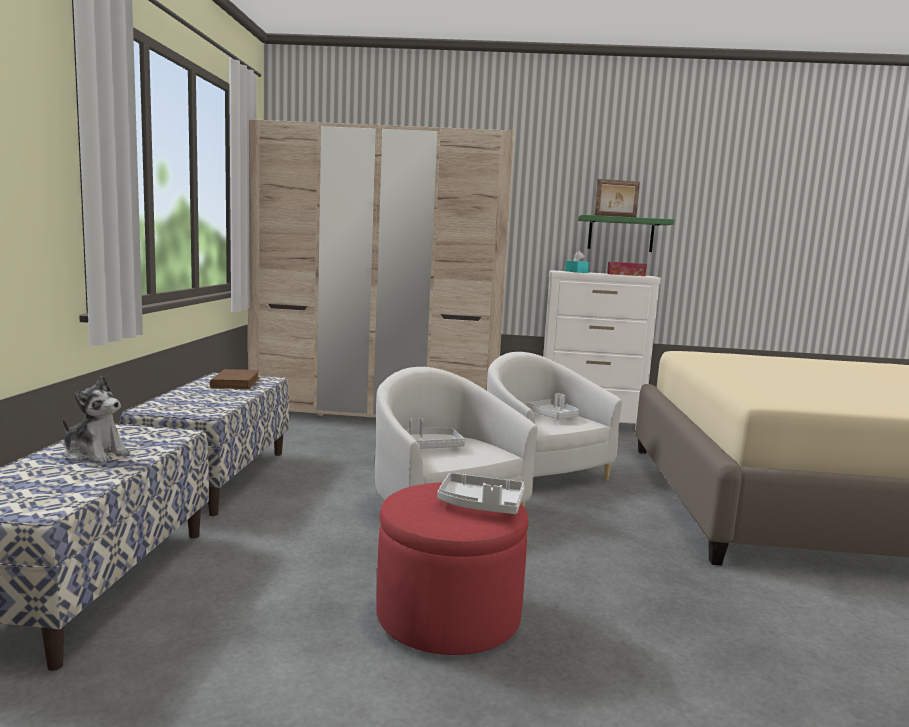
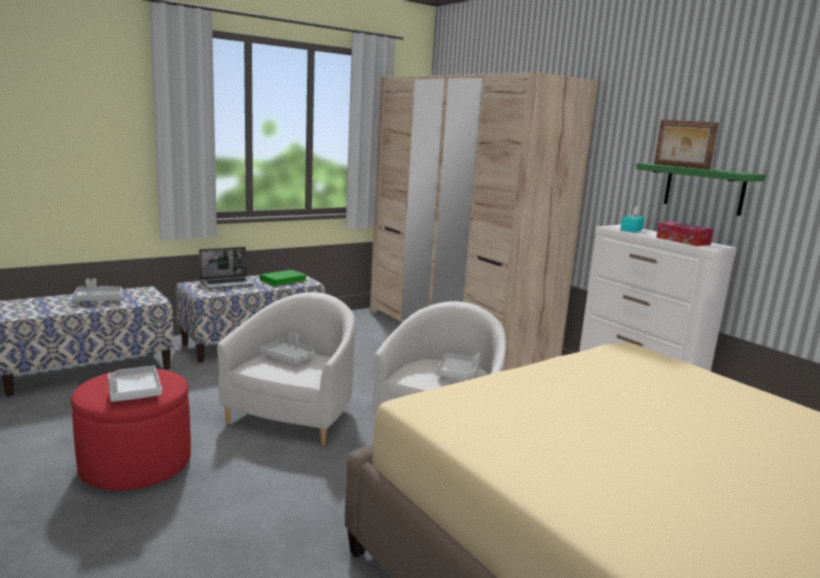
camera: 50 degrees right, 5 degrees up
plush toy [62,376,130,463] -> grey tray [72,279,123,301]
brown book [210,369,260,389] -> green book [259,270,308,286]
none -> laptop [199,247,255,289]

